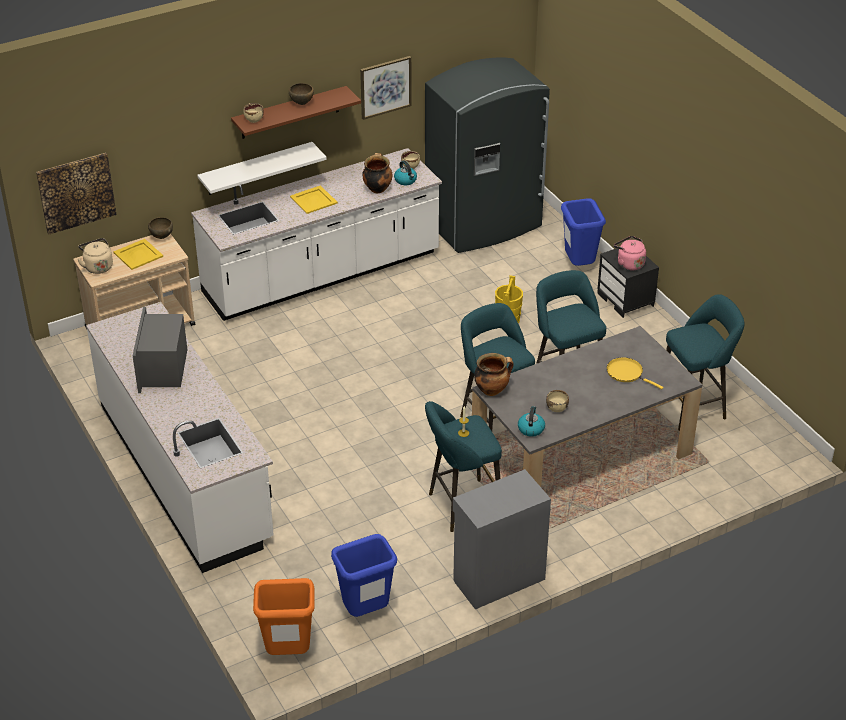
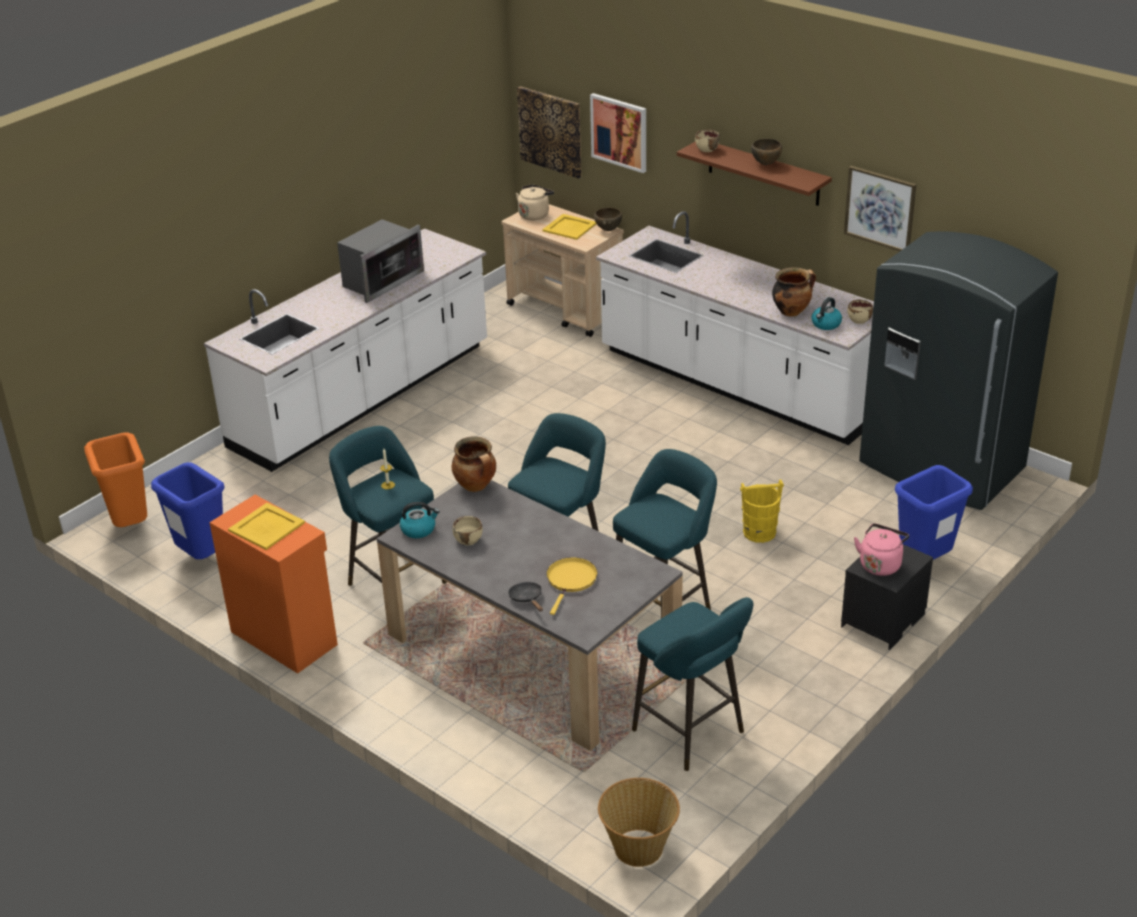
camera: 70 degrees right, 5 degrees down
microwave [133,307,187,393] -> microwave turned 150 degrees clockwise [337,219,424,303]
white shelf [197,142,327,195] -> none
yellow tray [290,185,338,214] -> yellow tray moved to [228,503,305,550]
grey cabinet [453,469,551,609] -> orange cabinet [209,495,338,673]
none -> black frying pan [508,582,543,612]
none -> picture [590,93,646,173]
none -> basket [598,778,680,867]

